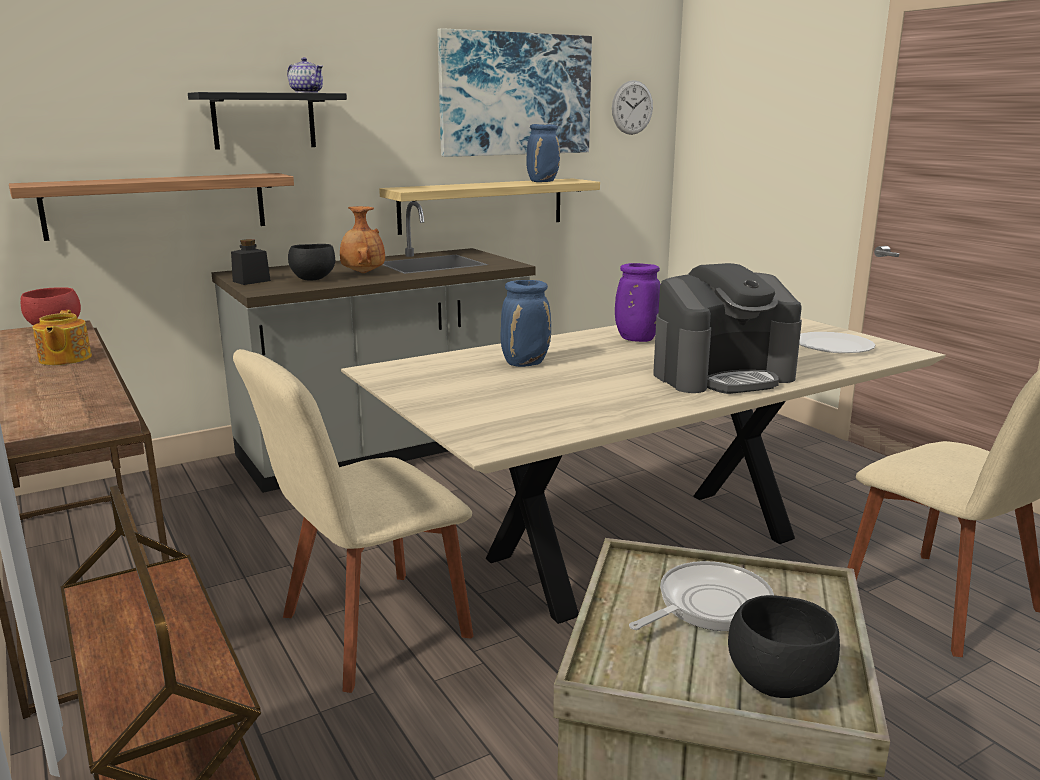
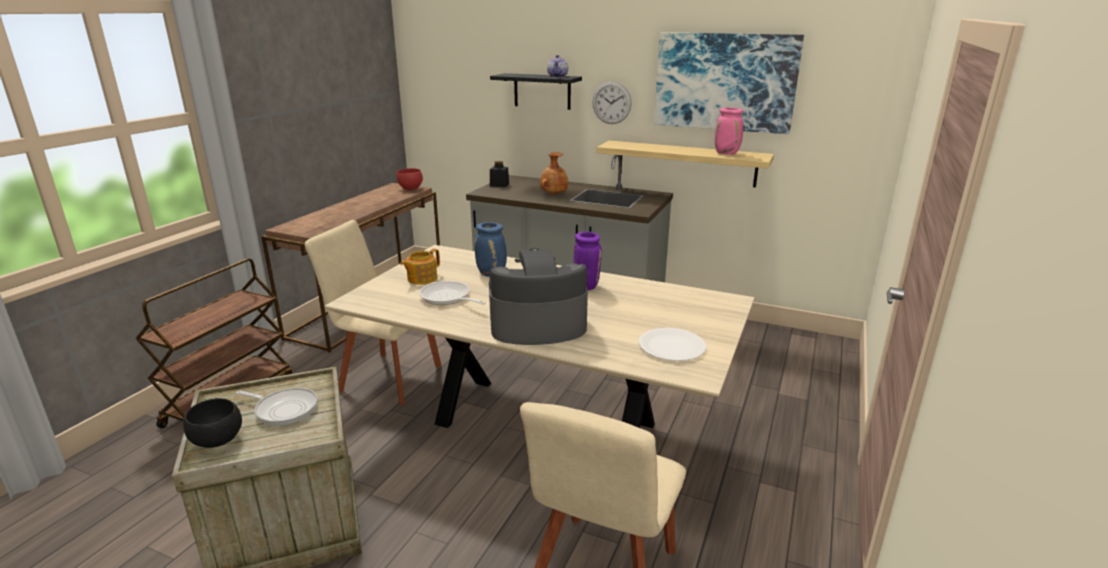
camera: 55 degrees right, 5 degrees up
shelf [9,173,294,241] -> none
teapot [32,310,92,365] -> teapot moved to [400,249,440,285]
black bowl [288,244,335,281] -> none
blue vase [526,124,560,182] -> pink vase [715,107,743,155]
wall clock [612,80,653,135] -> wall clock moved to [592,82,632,124]
coffee machine [653,263,802,394] -> coffee machine turned 135 degrees clockwise [489,248,588,345]
none -> frying pan [419,281,486,305]

